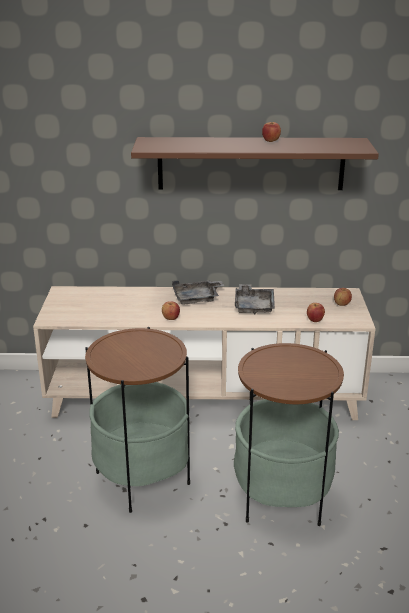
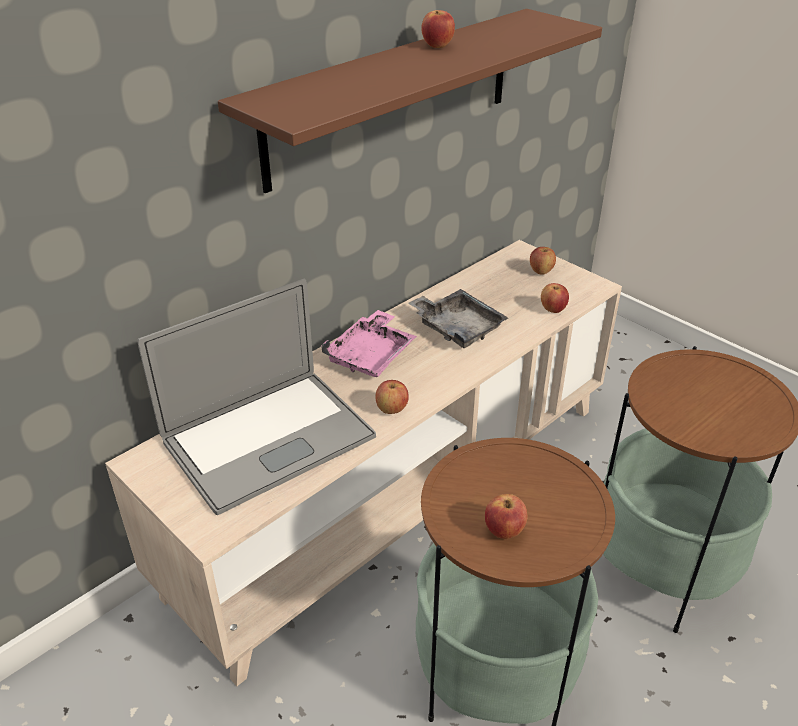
camera: 45 degrees left, 10 degrees up
grey tray [172,280,224,304] -> pink tray [321,310,417,377]
none -> laptop [138,279,376,515]
none -> apple [485,494,528,539]

